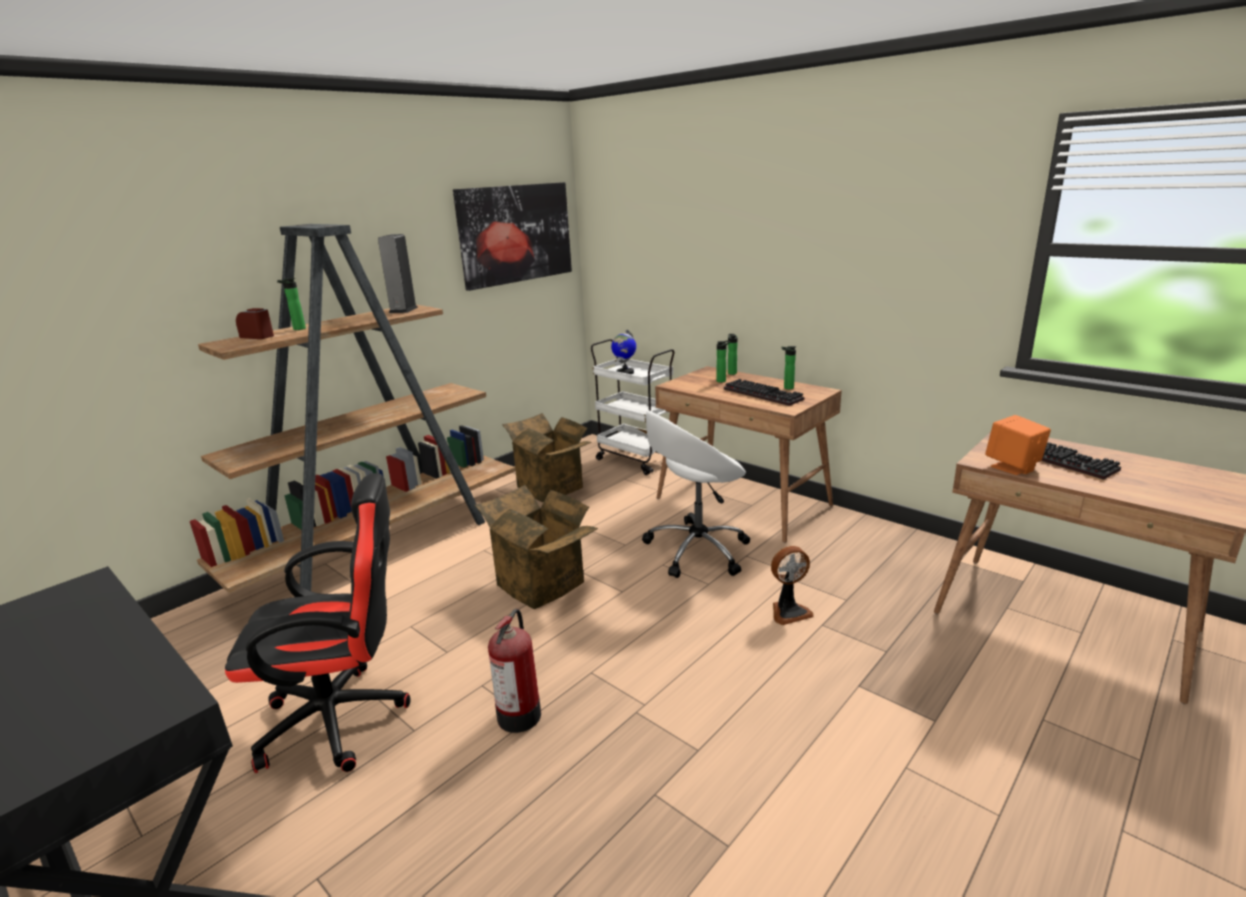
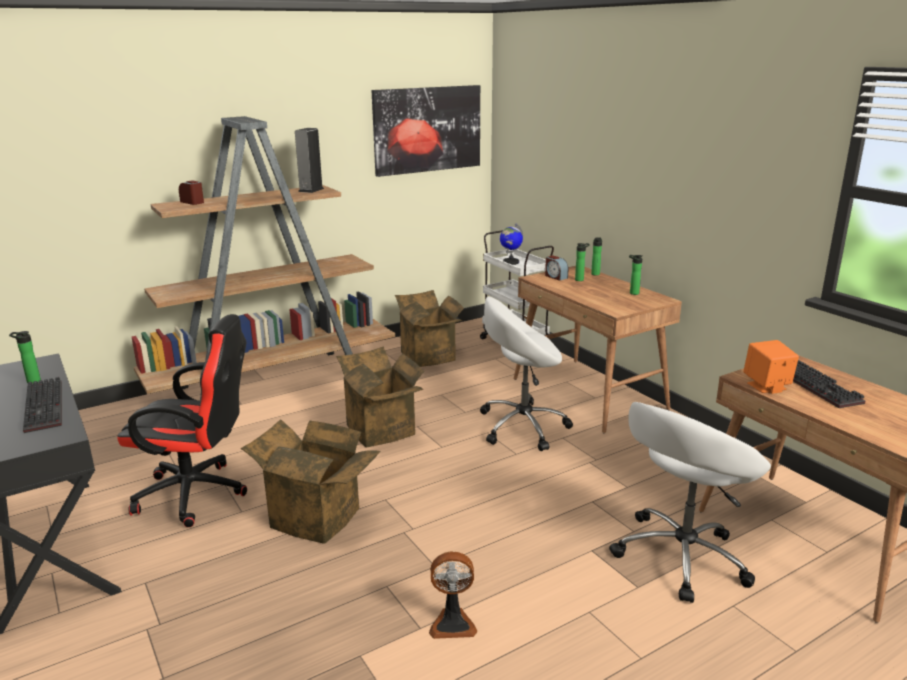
camera: 15 degrees right, 0 degrees up
bottle [277,278,306,330] -> bottle moved to [9,331,41,384]
fire extinguisher [488,608,541,733] -> cardboard box [241,419,380,544]
keyboard [724,379,804,406] -> keyboard moved to [23,377,62,433]
fan [771,546,814,625] -> fan moved to [429,552,477,639]
none -> alarm clock [545,255,568,281]
none -> white office chair [609,402,771,603]

